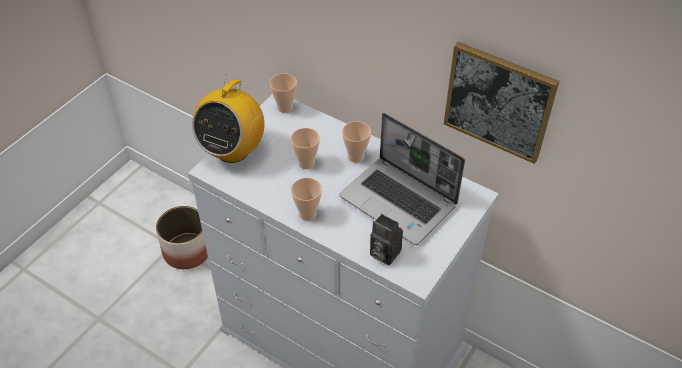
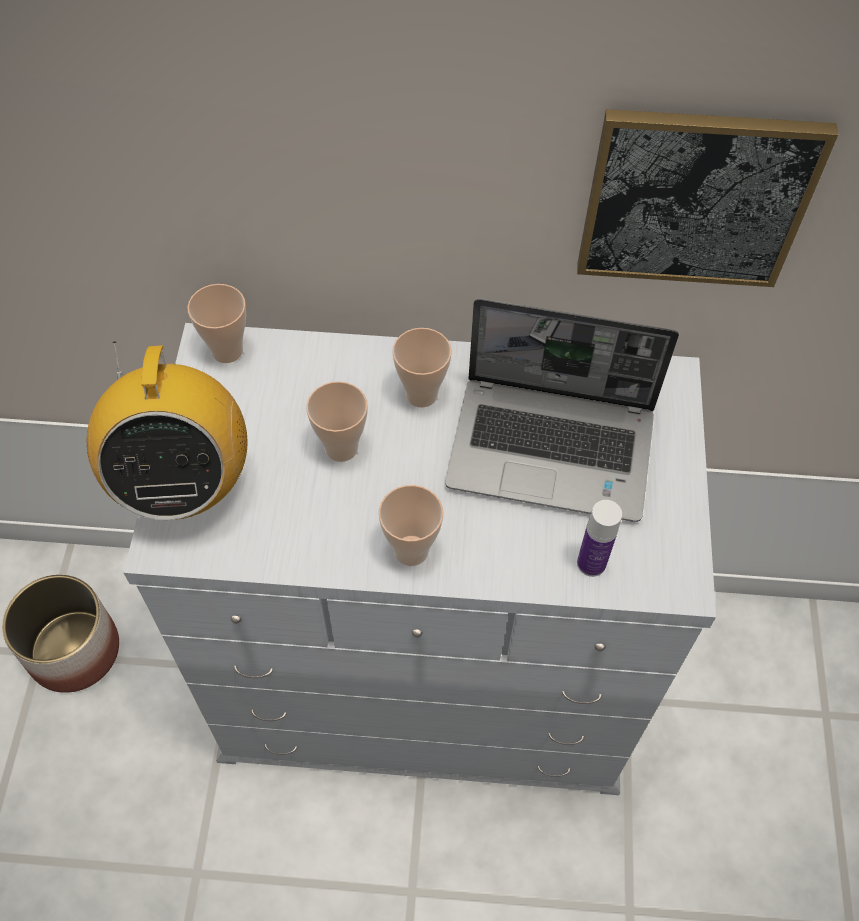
camera: 30 degrees left, 10 degrees up
camera [370,214,403,265] -> bottle [577,500,622,577]

